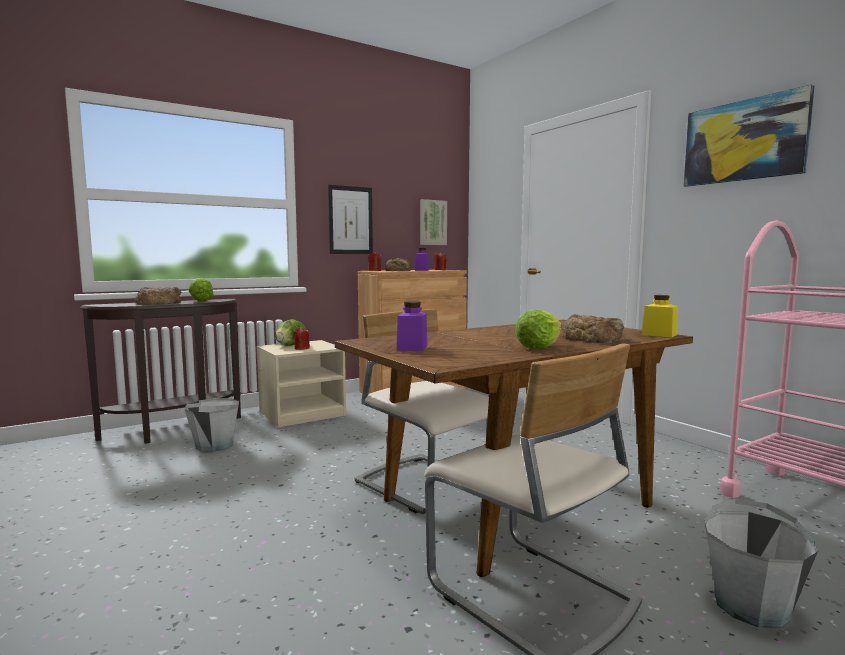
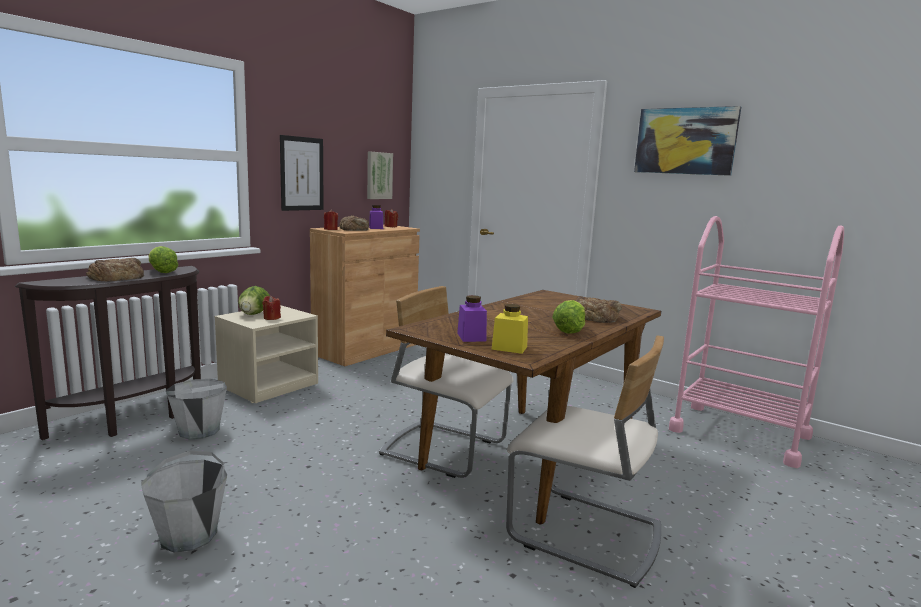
camera: 20 degrees left, 5 degrees up
yellow jar [642,295,678,338] -> yellow jar moved to [491,304,528,354]
grey bucket [704,499,818,629] -> grey bucket moved to [141,451,227,553]

